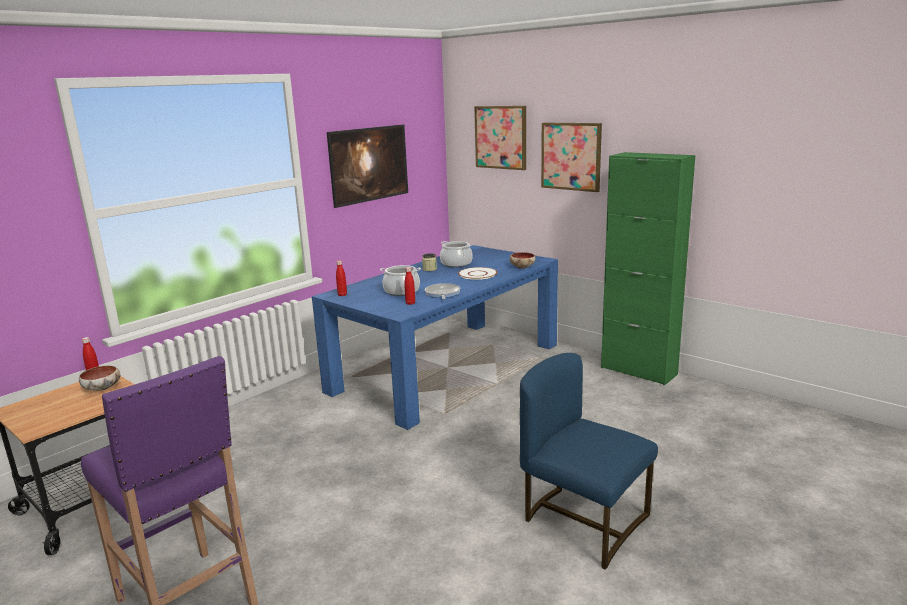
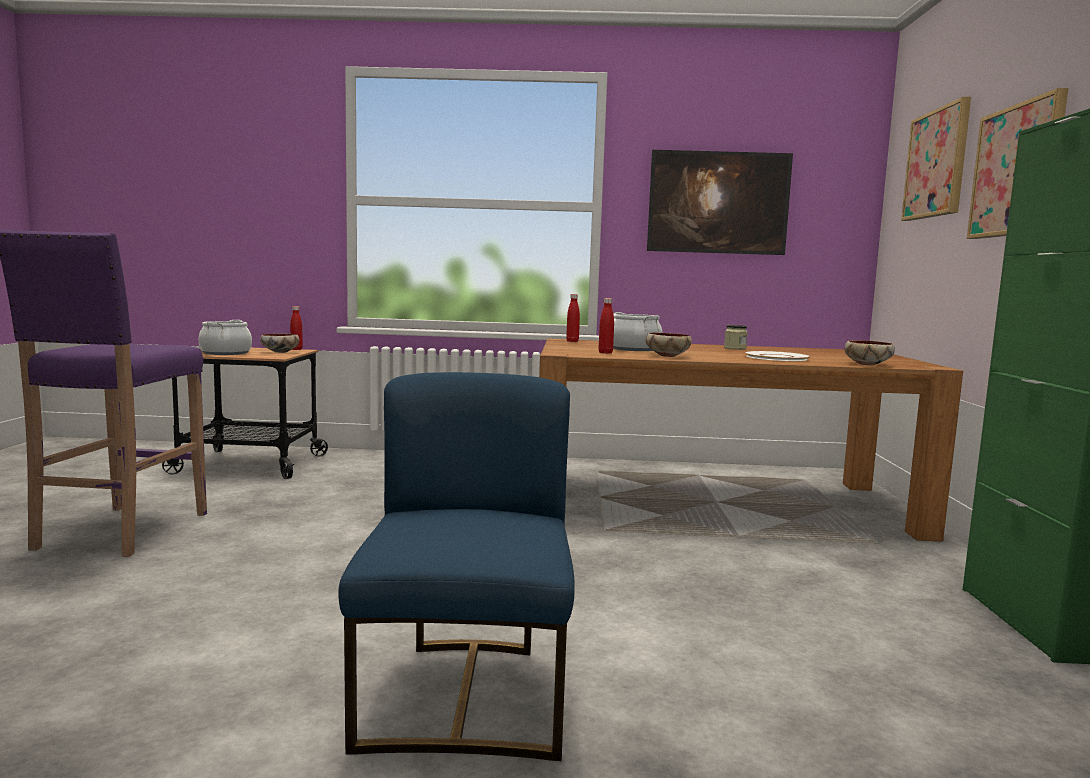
camera: 50 degrees right, 10 degrees down
blue dining table [312,245,558,430] -> brown dining table [539,338,963,542]
frying pan [425,283,460,299] -> bowl [646,332,692,357]
cooking pot [440,241,472,268] -> cooking pot moved to [198,320,252,355]

